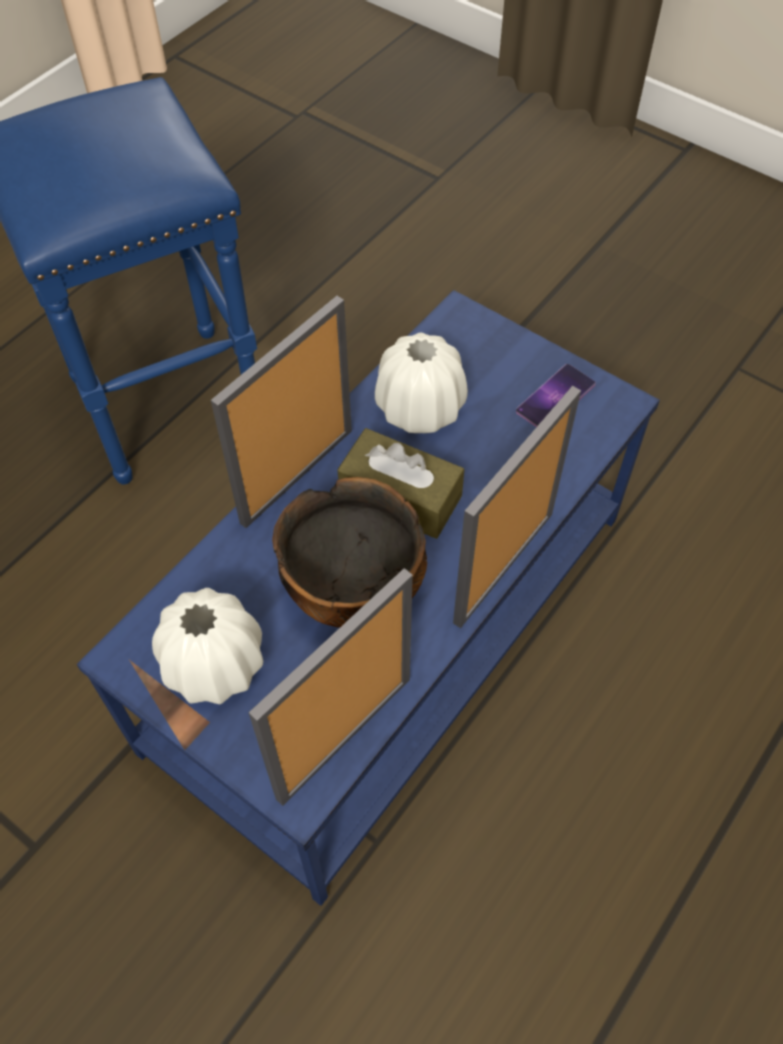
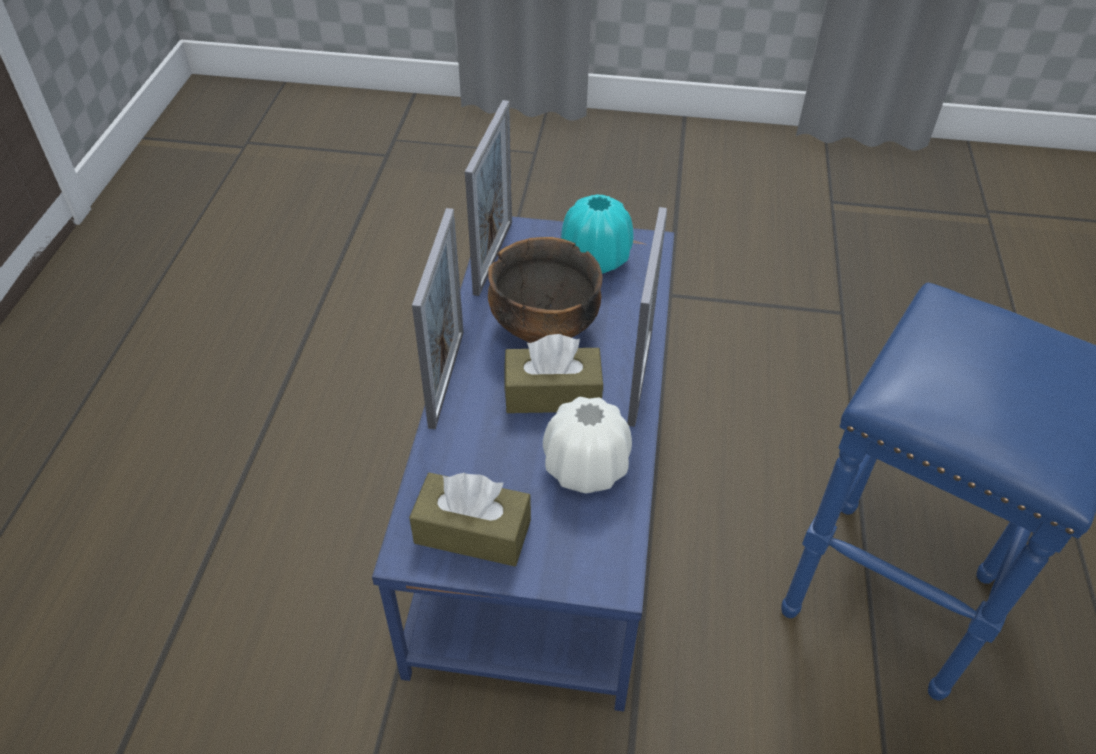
camera: 150 degrees right, 10 degrees down
white vase [152,588,263,704] -> turquoise vase [561,195,634,274]
phone [516,364,596,427] -> brown tissue box [409,472,531,566]

